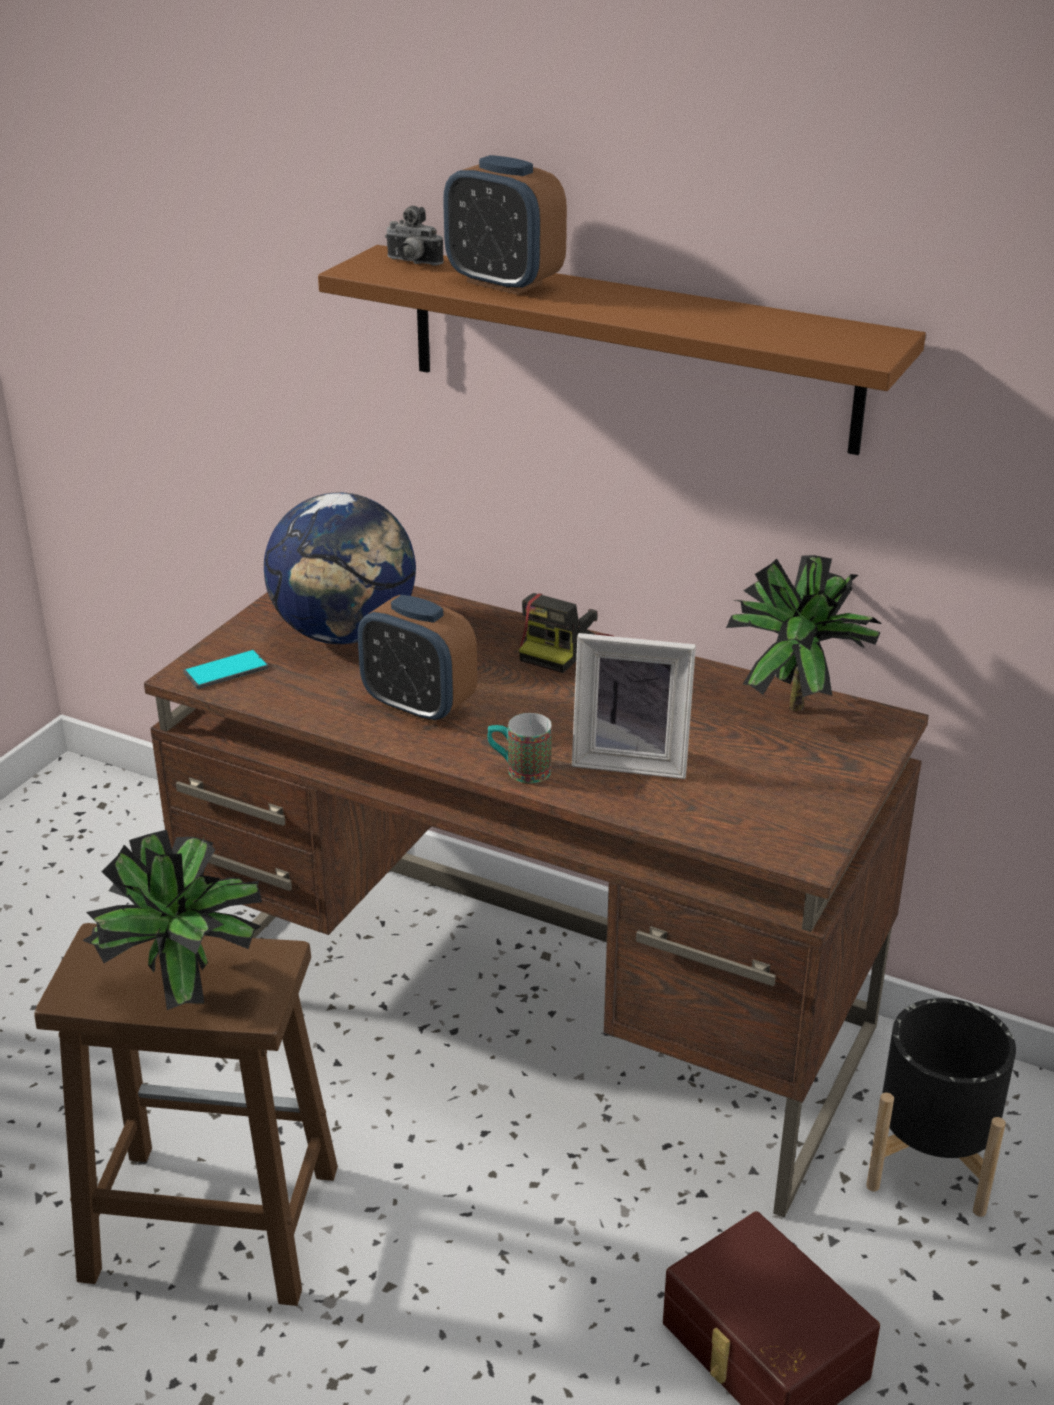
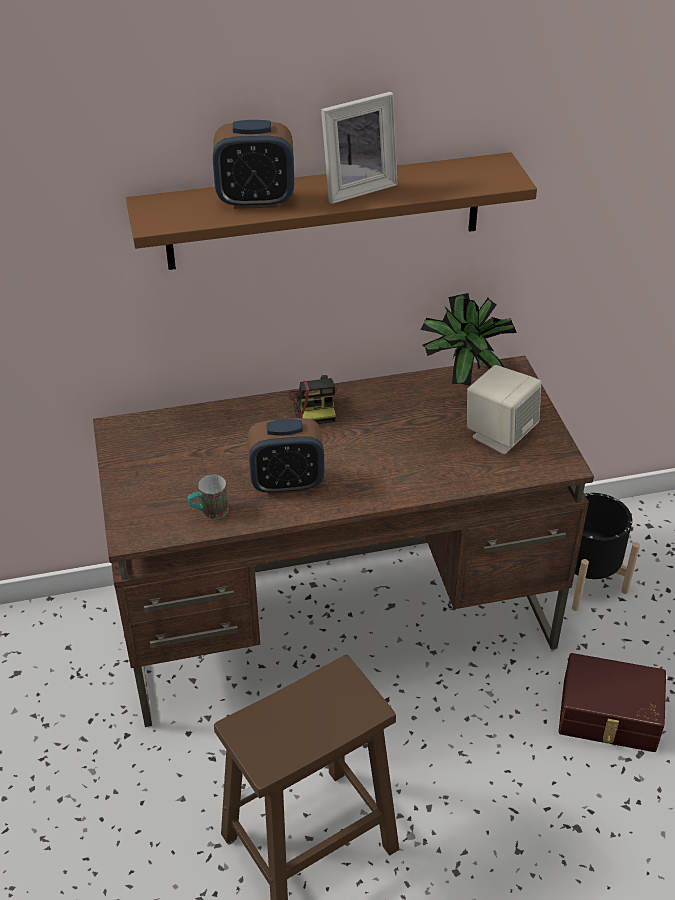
camera: 40 degrees left, 10 degrees up
potted plant [82,830,262,1010] -> none
phone [183,649,268,689] -> none
globe [264,492,416,644] -> none
camera [385,206,444,266] -> none
mug [487,713,552,783] -> mug moved to [188,474,228,519]
picture frame [572,633,696,779] -> picture frame moved to [321,92,398,204]
none -> beige speaker [467,365,541,455]

